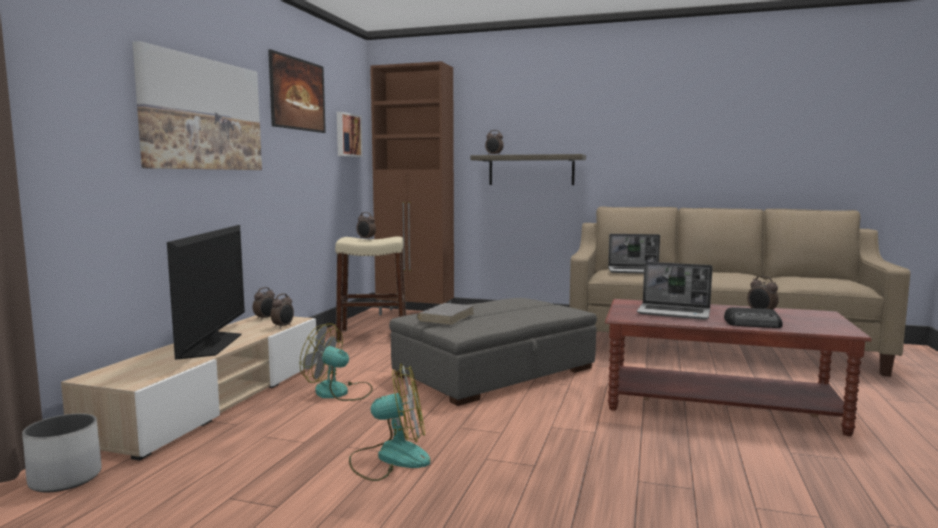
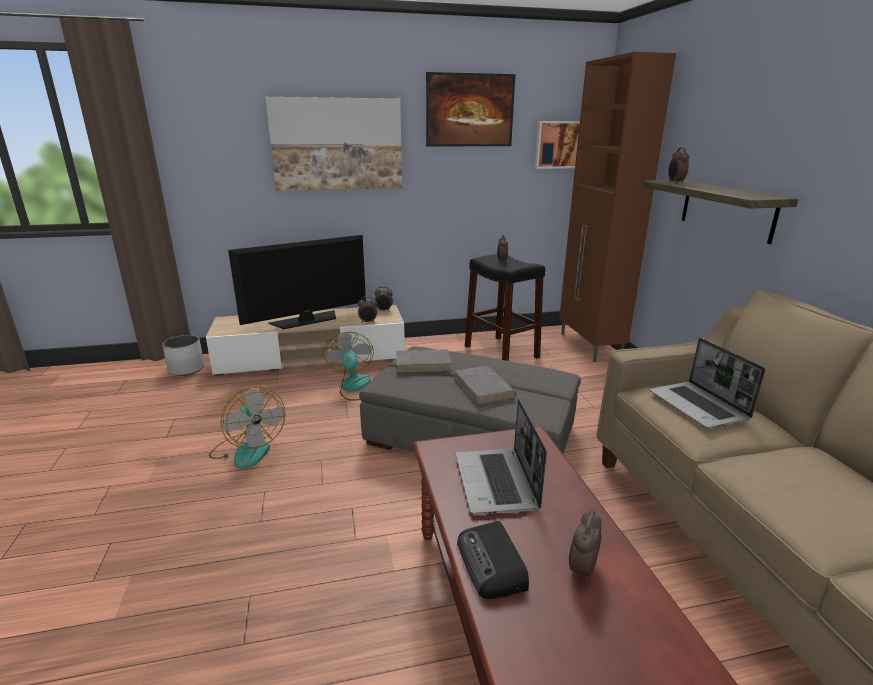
camera: 60 degrees right, 15 degrees up
beige stool [335,237,406,342] -> black stool [465,254,545,361]
none -> grey book [454,366,516,405]

